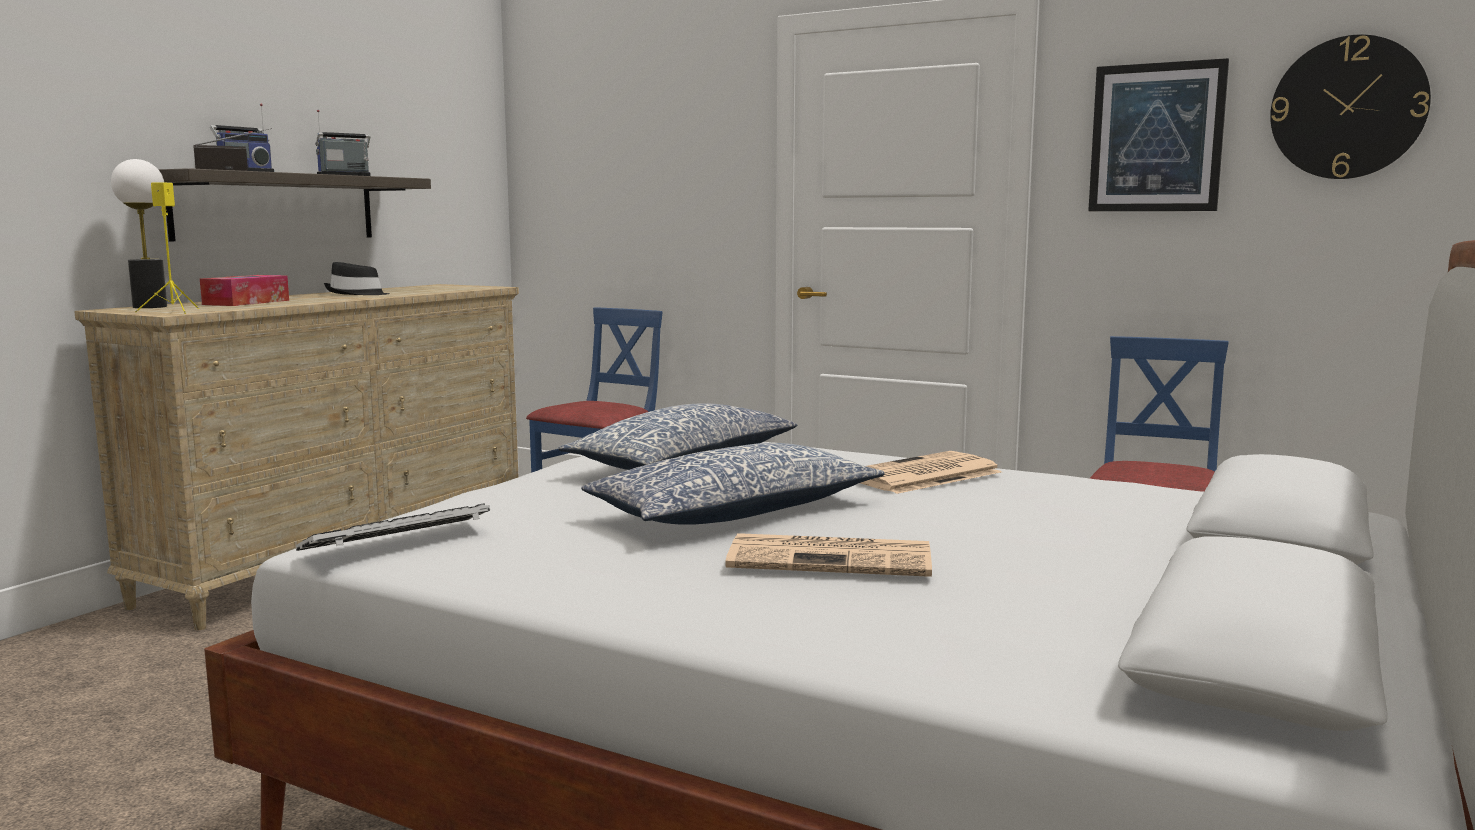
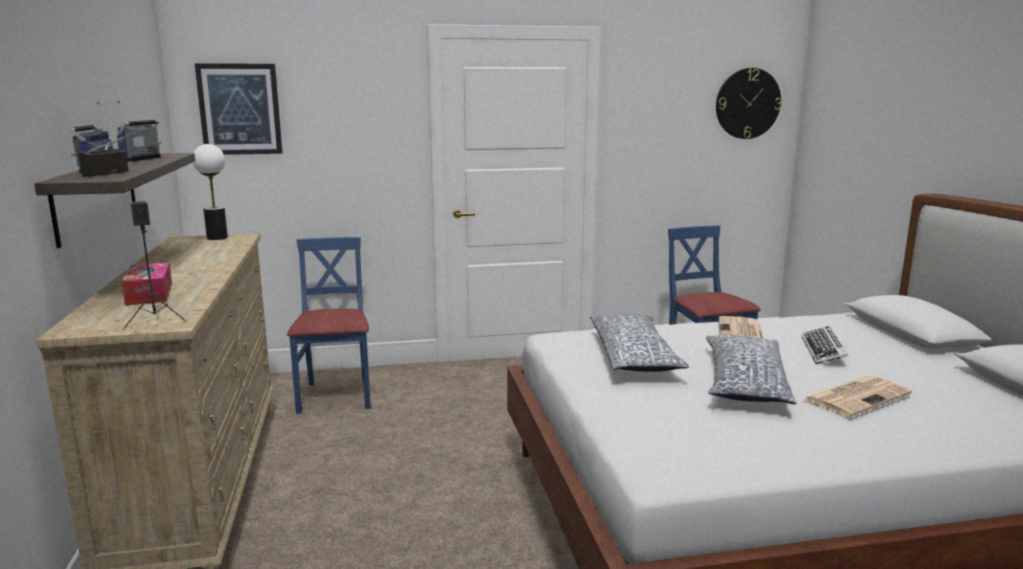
camera: 40 degrees left, 5 degrees up
table lamp [111,159,167,308] -> table lamp moved to [193,144,228,240]
yellow speaker [135,182,199,314] -> black speaker [123,201,187,330]
keyboard [296,503,490,551] -> keyboard moved to [801,326,848,364]
black hat [324,262,389,295] -> none
picture [1088,58,1229,211] -> picture moved to [195,63,283,155]

